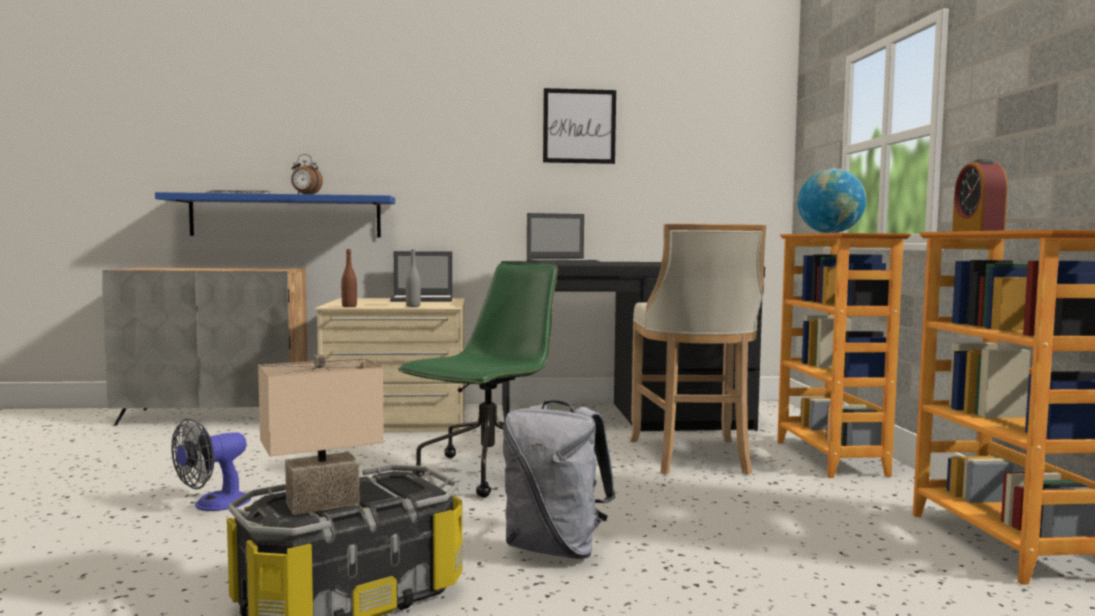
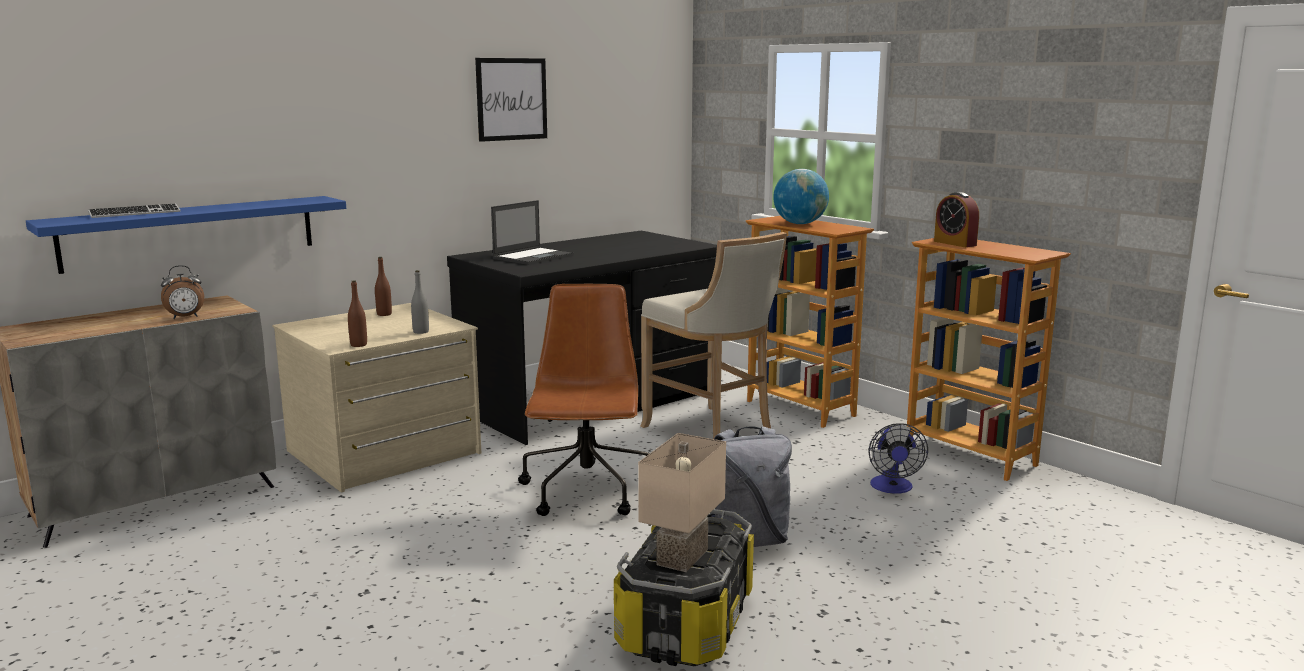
camera: 35 degrees left, 10 degrees up
fan [171,419,251,511] -> fan moved to [868,423,928,493]
alarm clock [291,154,323,194] -> alarm clock moved to [161,265,204,319]
laptop [390,251,452,302] -> brown bottle [375,257,392,316]
green office chair [398,262,558,498] -> brown office chair [518,284,650,516]

